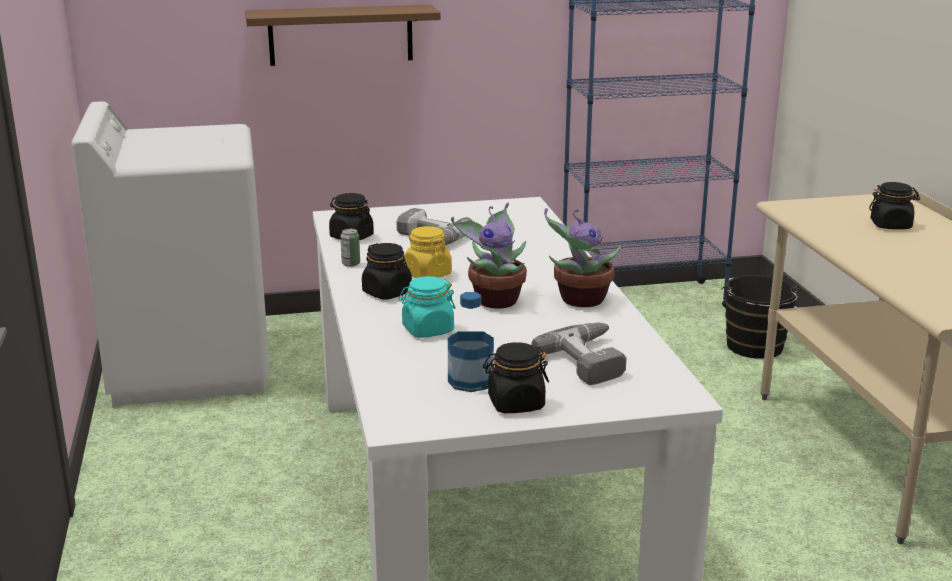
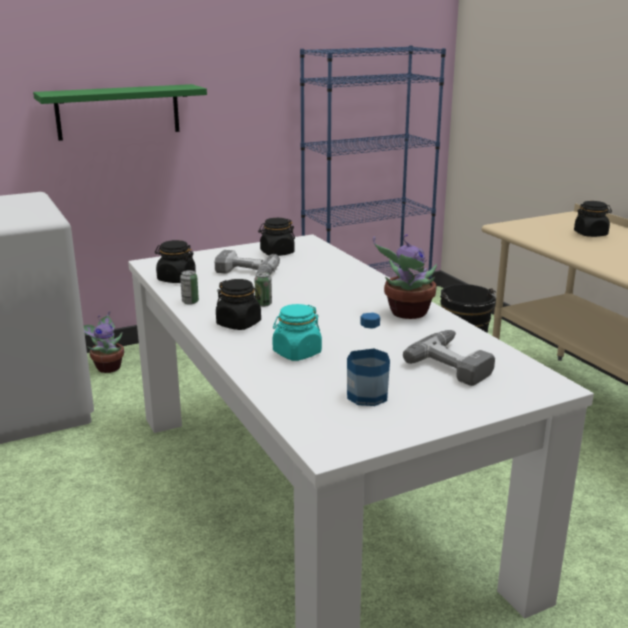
camera: 15 degrees left, 0 degrees up
brown shelf [245,5,441,66] -> green shelf [33,84,207,141]
yellow jar [404,226,452,278] -> can [254,272,272,307]
potted plant [451,203,527,309] -> potted plant moved to [84,311,124,373]
black jar [483,342,549,413] -> black jar moved to [258,218,295,256]

